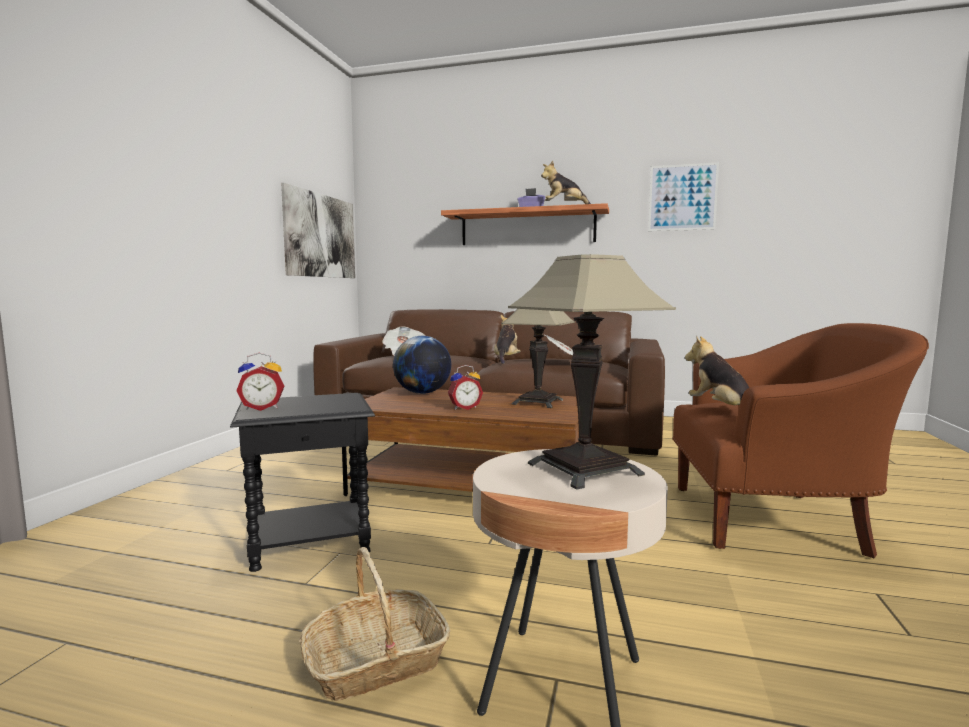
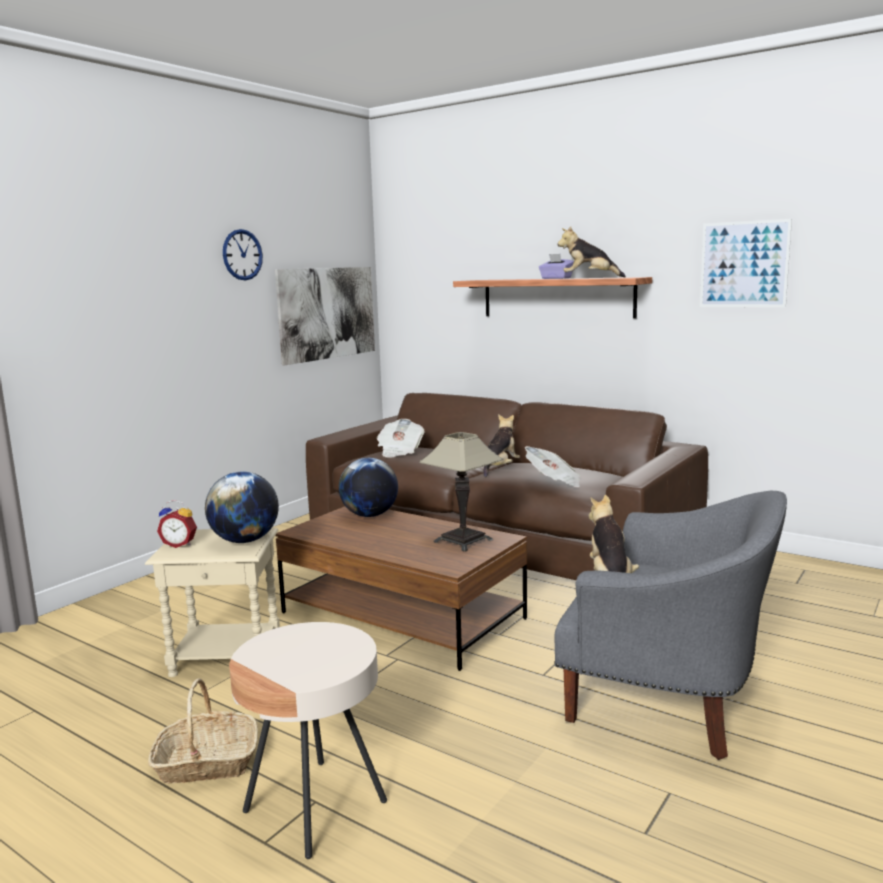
camera: 20 degrees right, 5 degrees up
black side table [230,393,375,572] -> beige side table [145,527,280,677]
alarm clock [448,365,483,410] -> none
table lamp [508,254,676,490] -> none
brown armchair [672,323,929,558] -> grey armchair [554,491,787,760]
none -> globe [205,471,279,543]
none -> wall clock [223,229,263,280]

